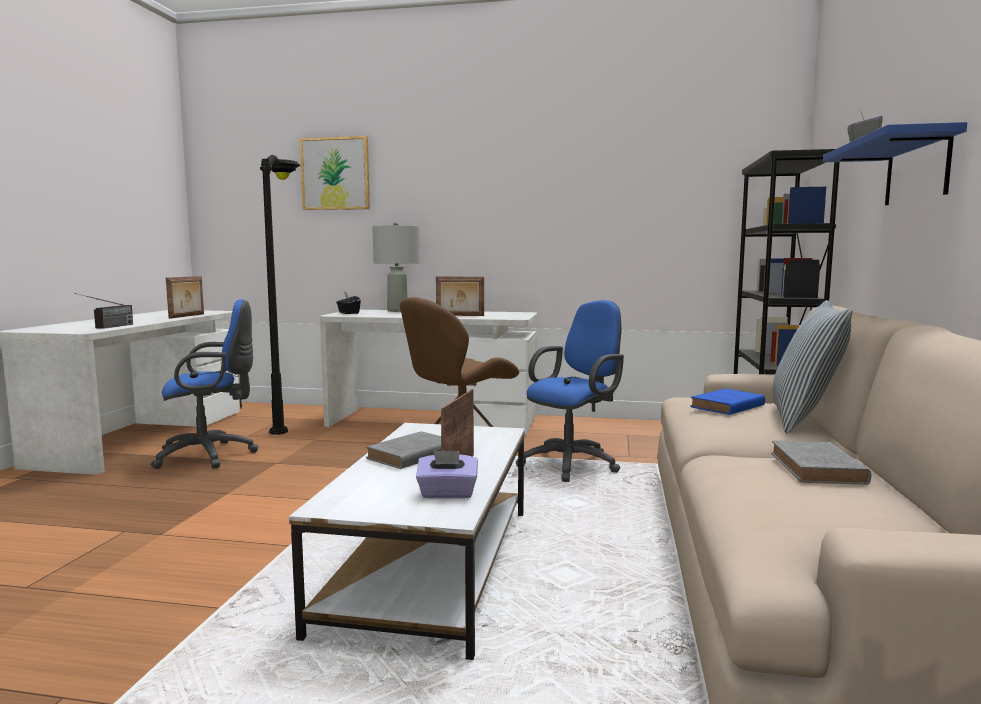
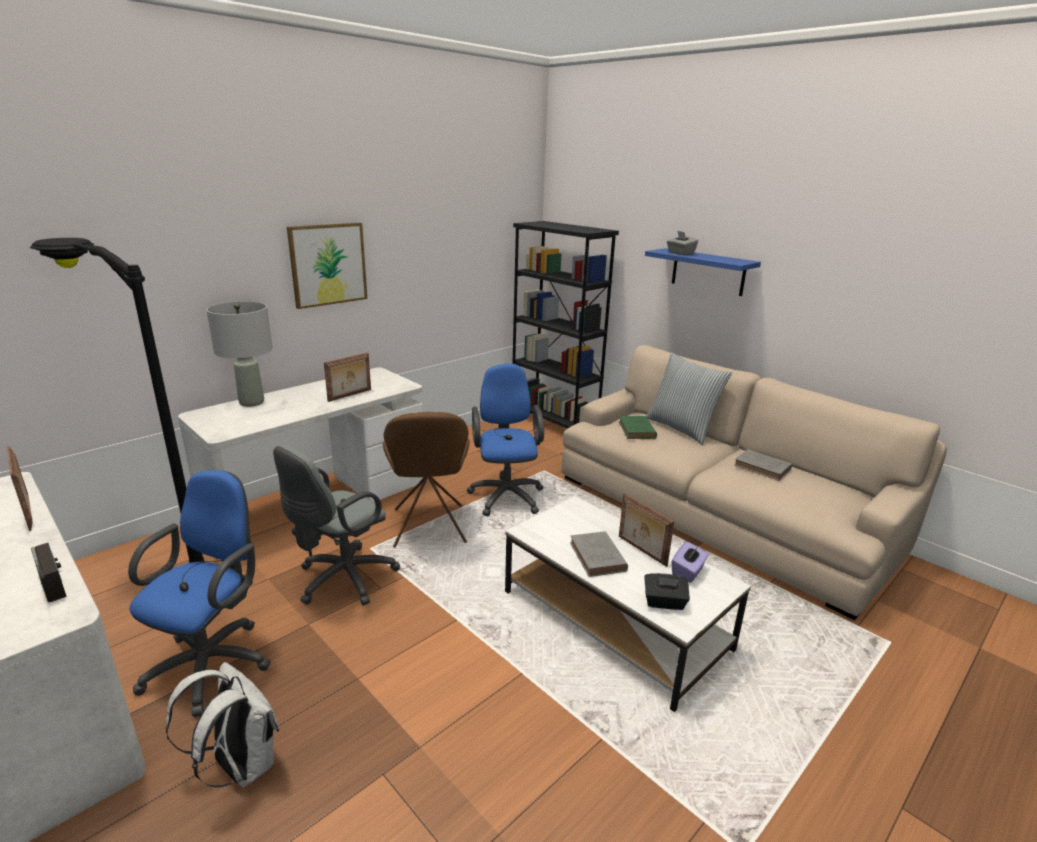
camera: 55 degrees left, 15 degrees up
picture [300,136,370,210] -> picture moved to [287,223,367,309]
black tissue box [336,292,361,314] -> black tissue box moved to [644,573,690,610]
blue book [690,389,765,415] -> green book [619,416,657,439]
none -> white backpack [166,662,279,788]
none -> grey office chair [273,445,400,605]

